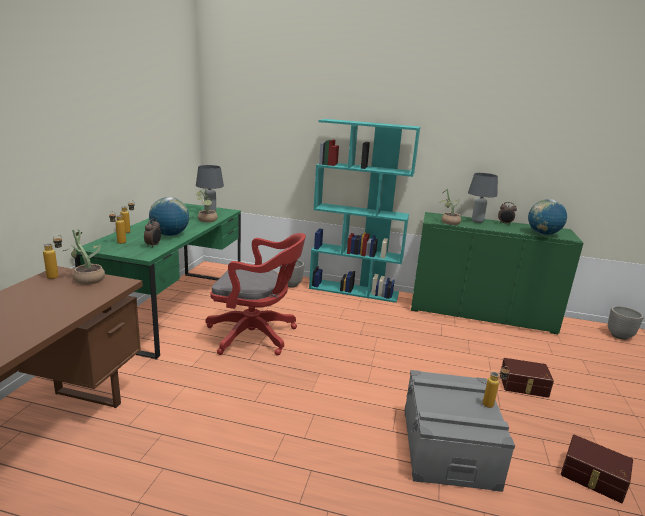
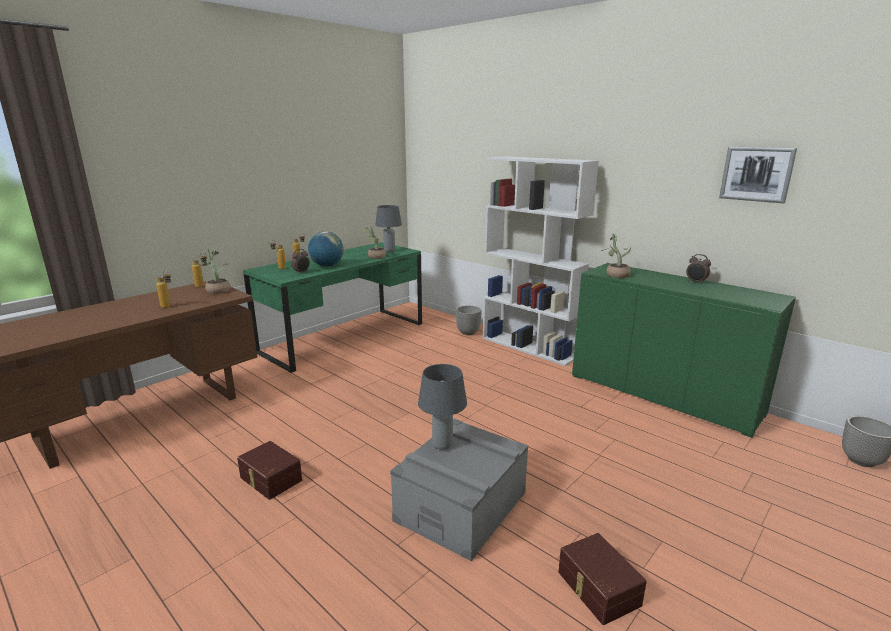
camera: 30 degrees right, 0 degrees up
red office chair [205,233,306,356] -> none
turquoise bookcase [309,119,420,303] -> white bookcase [483,156,599,366]
grey table lamp [468,173,498,223] -> grey table lamp moved to [418,364,467,450]
bottle [483,366,510,408] -> bottle moved to [156,271,171,308]
brown storage box [500,358,554,398] -> brown storage box moved to [237,441,302,500]
globe [528,199,567,235] -> none
none -> picture [719,147,797,203]

